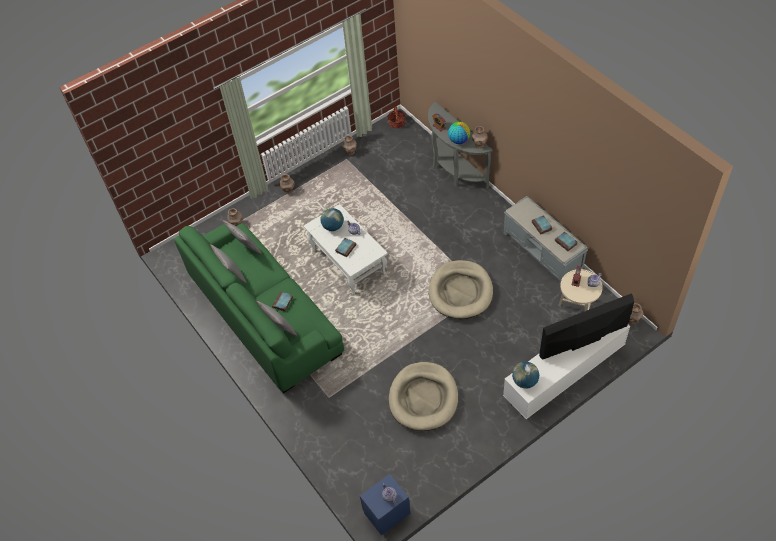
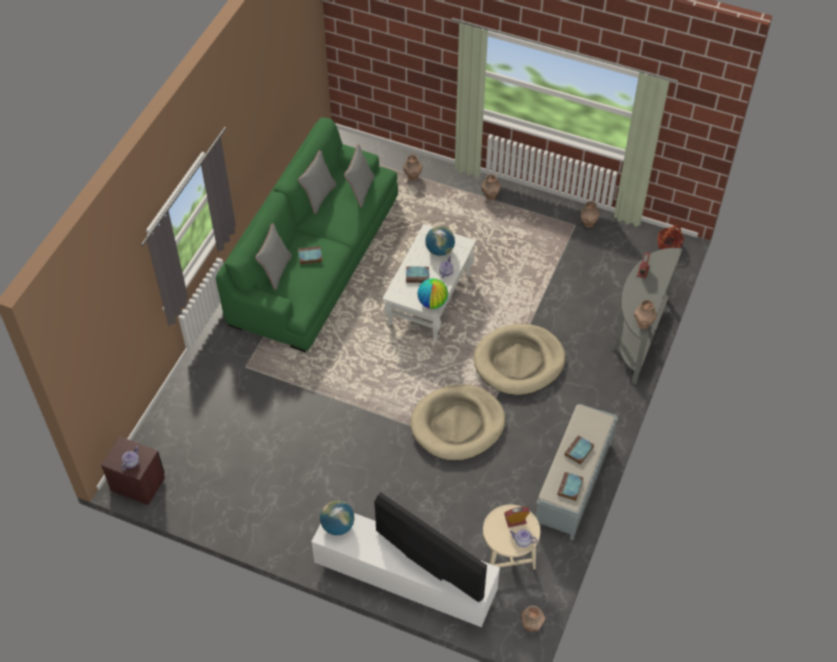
camera: 55 degrees right, 0 degrees up
blue nightstand [360,474,411,536] -> brown nightstand [101,437,165,505]
beige dog bed [389,362,458,431] -> beige dog bed moved to [474,324,566,395]
globe [448,122,470,144] -> globe moved to [417,278,448,309]

